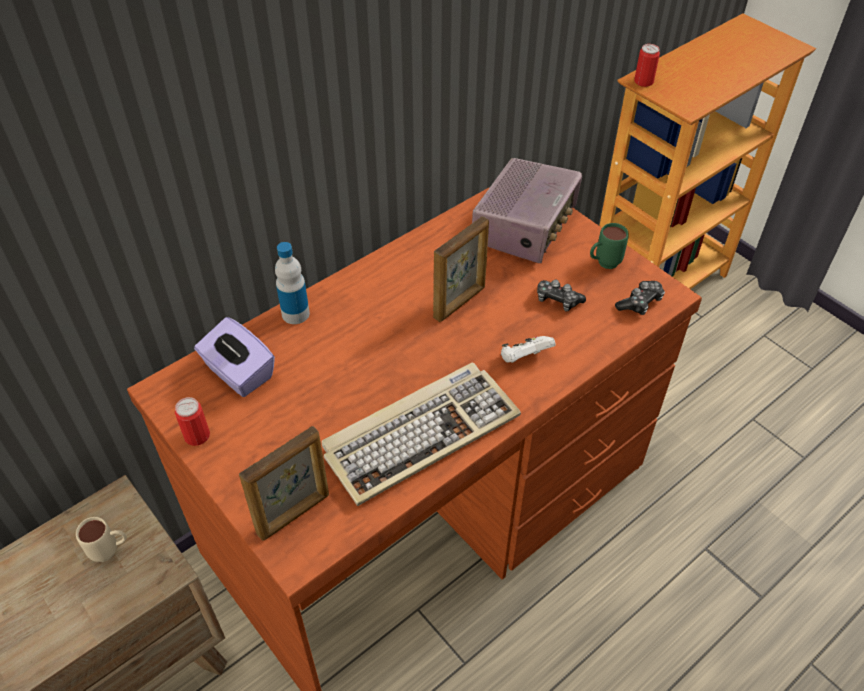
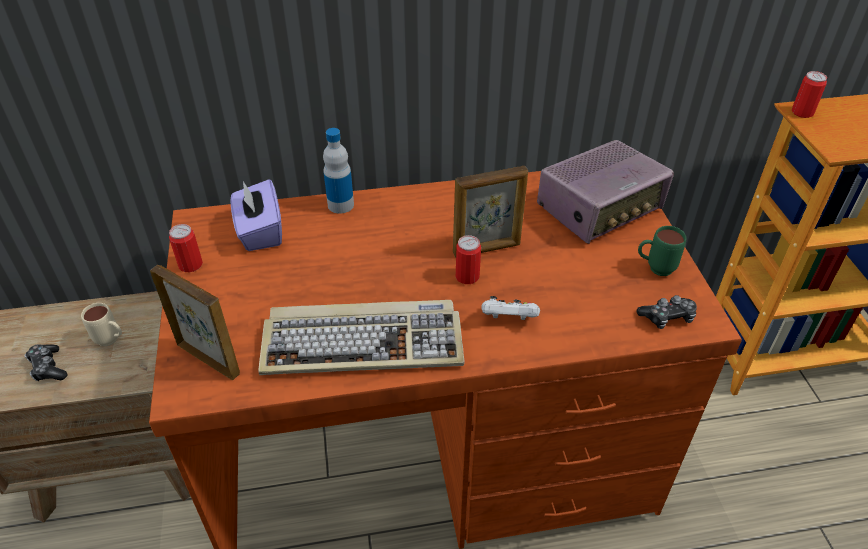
camera: 30 degrees right, 5 degrees down
picture frame [239,426,329,540] -> picture frame turned 135 degrees counterclockwise [150,265,240,381]
game controller [537,279,586,311] -> game controller moved to [25,344,68,381]
none -> can [456,235,481,284]

